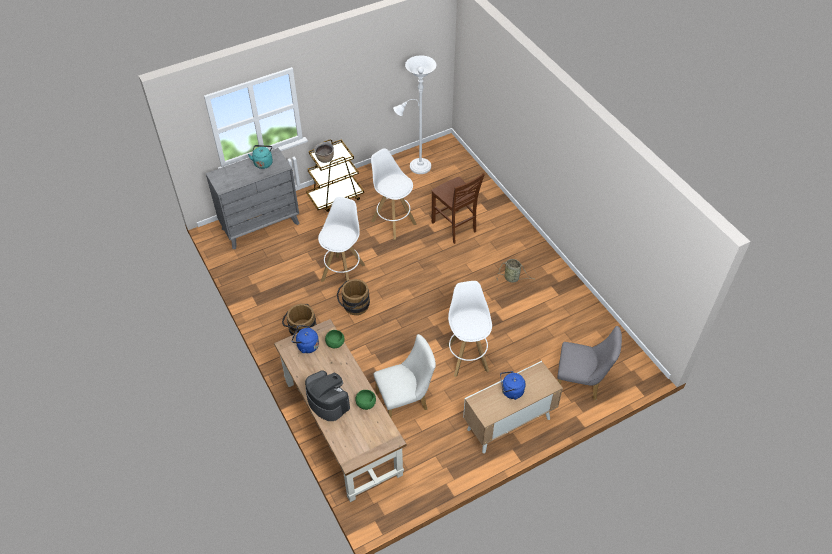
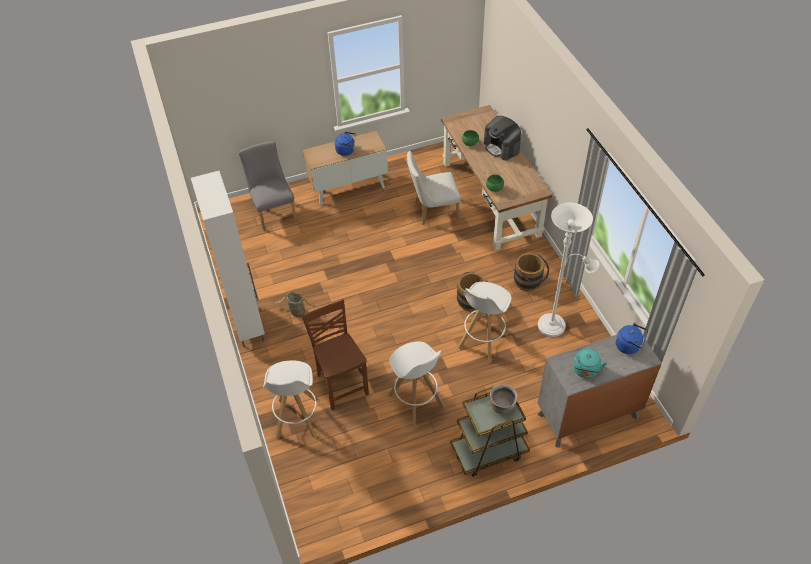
camera: 170 degrees left, 0 degrees up
blue kettle [292,325,319,353] -> blue kettle moved to [616,323,648,354]
white floor lamp [393,55,436,174] -> white floor lamp moved to [538,202,599,337]
white stool [447,281,492,377] -> white stool moved to [263,360,318,439]
grey chair [558,326,622,400] -> grey chair turned 45 degrees clockwise [239,141,297,230]
none -> white cabinet [191,171,265,347]

